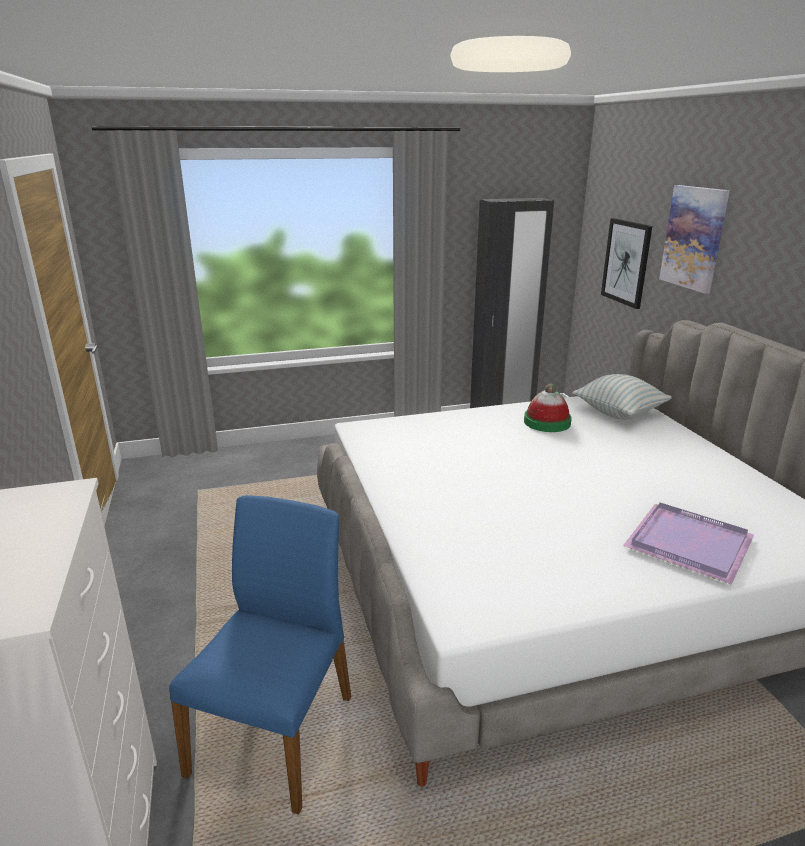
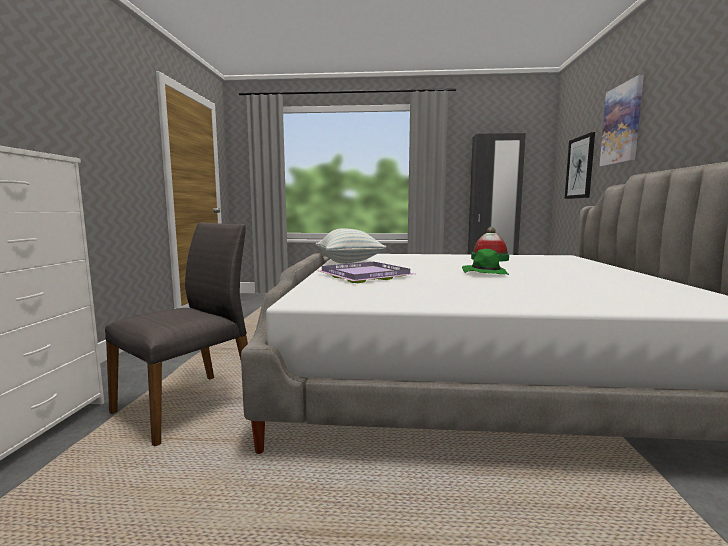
camera: 20 degrees right, 15 degrees down
blue chair [169,495,351,815] -> grey chair [105,222,248,447]
pillow [572,374,672,420] -> pillow moved to [316,228,386,264]
purple tray [623,503,754,585] -> purple tray moved to [316,262,415,283]
none -> green hat [462,249,509,275]

